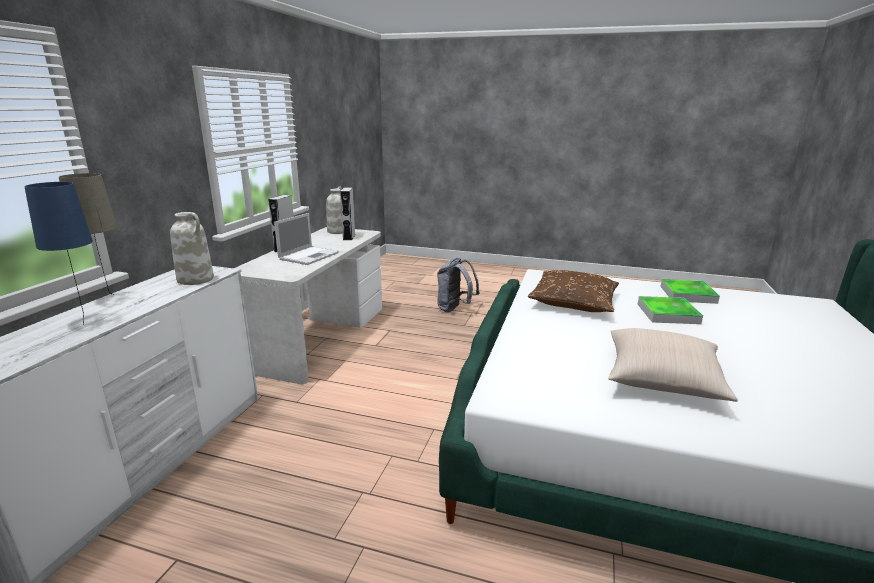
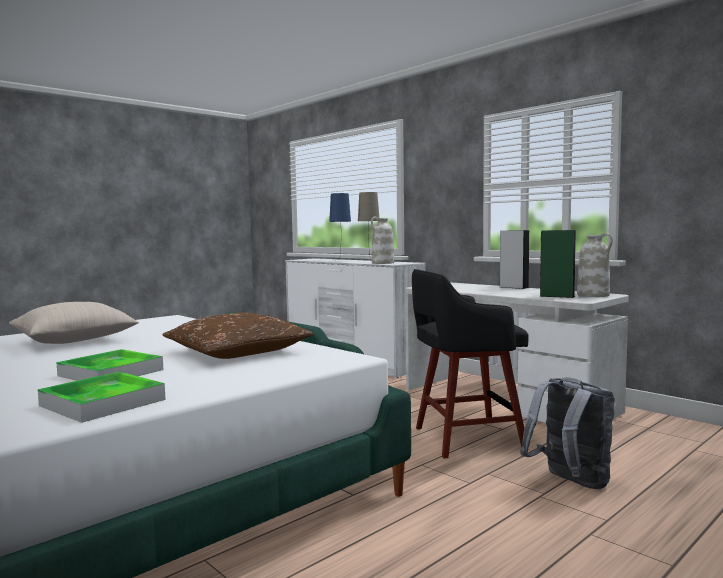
camera: 120 degrees right, 15 degrees down
laptop [274,213,339,265] -> none
grey speaker [340,188,355,240] -> green speaker [540,230,576,298]
none -> black stool [412,269,529,458]

